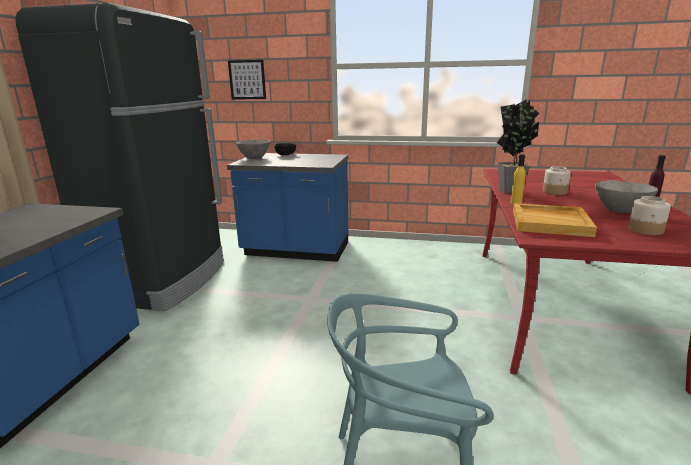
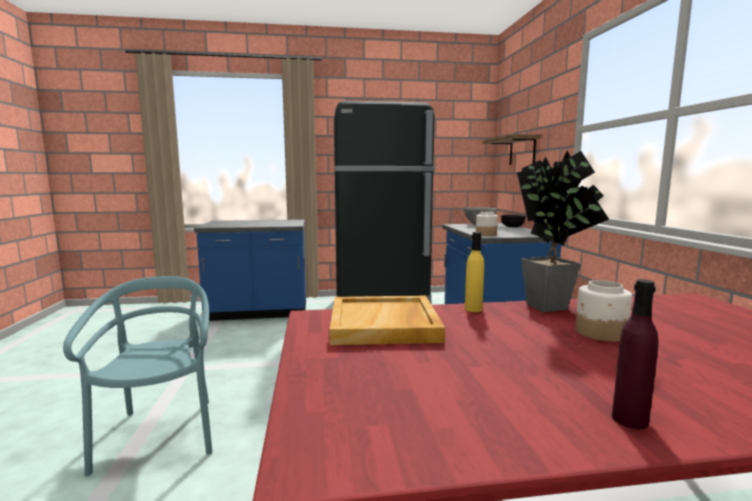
camera: 70 degrees right, 10 degrees down
picture [228,60,266,99] -> shelf [482,134,542,165]
grey bowl [595,180,658,213] -> none
jar [628,196,671,235] -> jar moved to [476,212,498,236]

